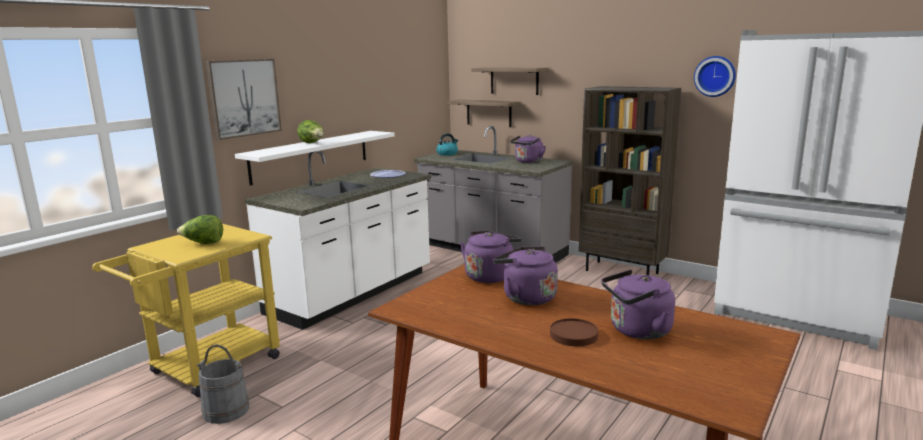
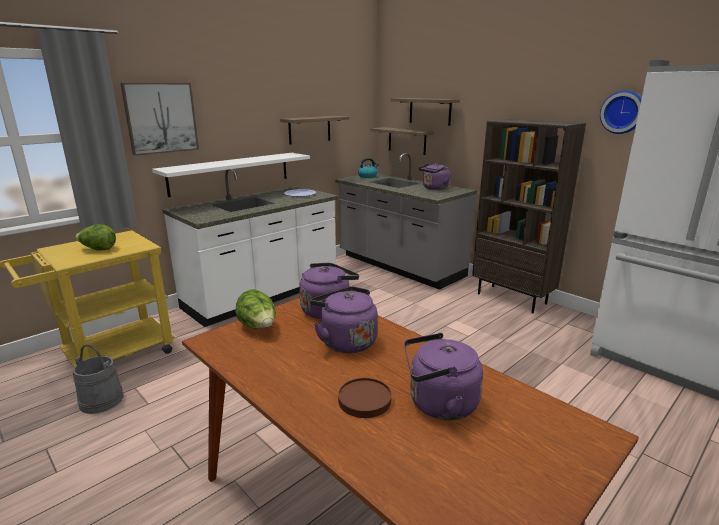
camera: 10 degrees right, 5 degrees up
lettuce [297,120,324,143] -> lettuce moved to [236,289,276,329]
none -> shelf [280,116,350,145]

